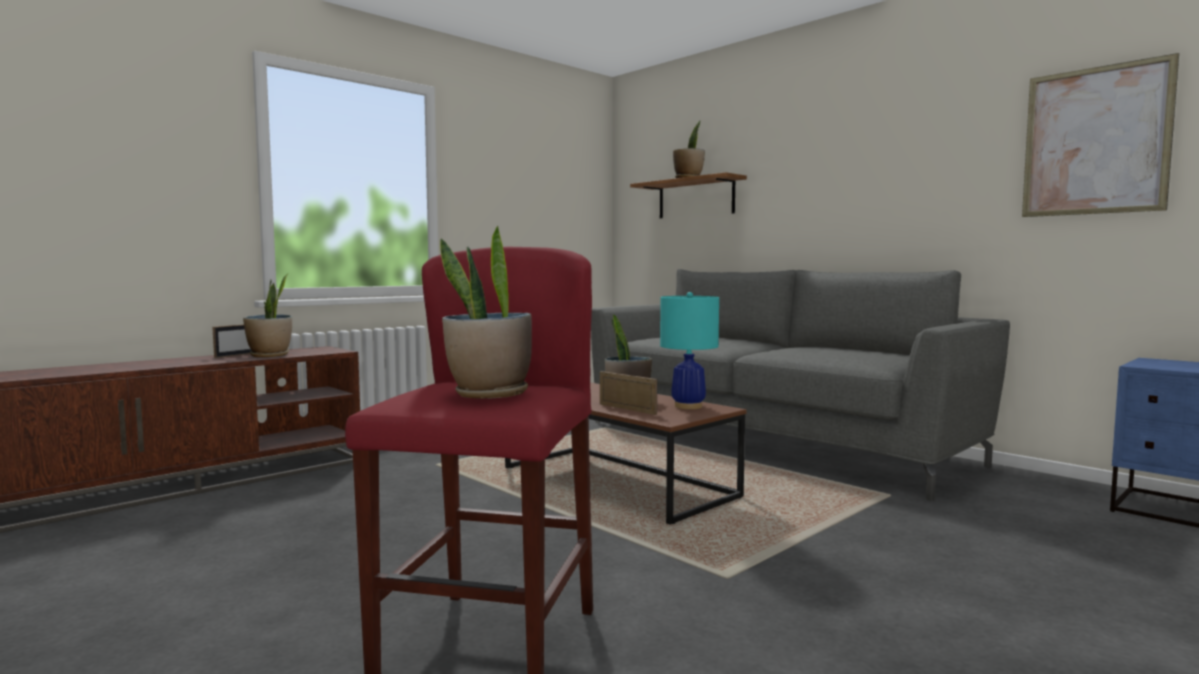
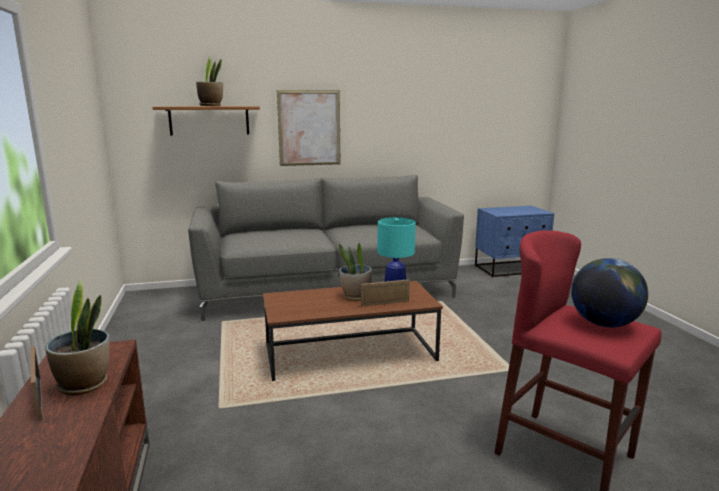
camera: 60 degrees left, 10 degrees up
potted plant [440,226,532,399] -> globe [571,258,648,328]
picture [1022,53,1179,217] -> picture moved to [277,90,340,166]

